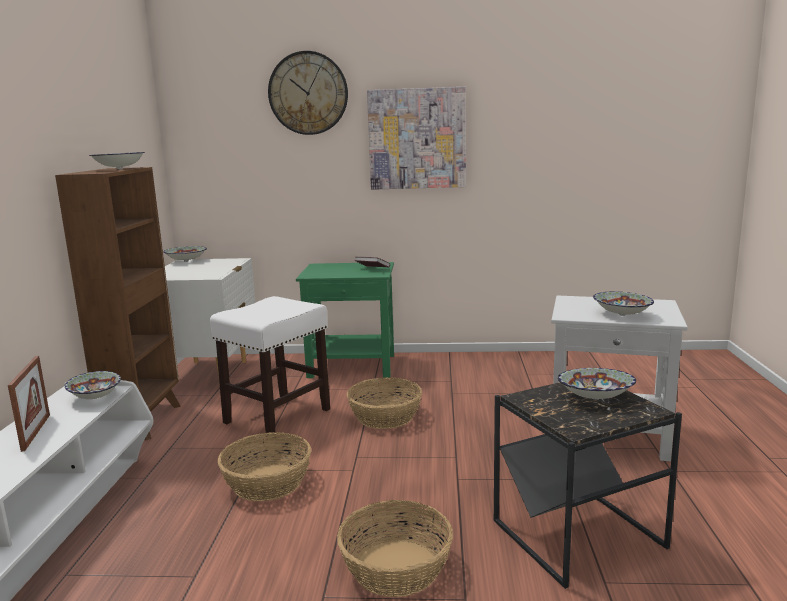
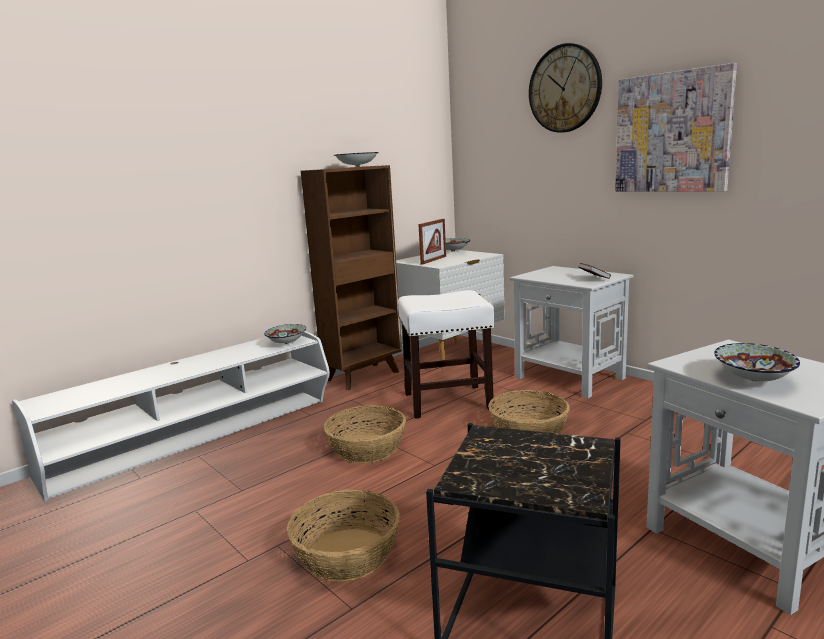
camera: 45 degrees right, 0 degrees up
picture frame [8,356,50,452] -> picture frame moved to [418,219,446,265]
green side table [296,262,394,378] -> white side table [510,266,634,398]
bowl [558,368,636,400] -> none

